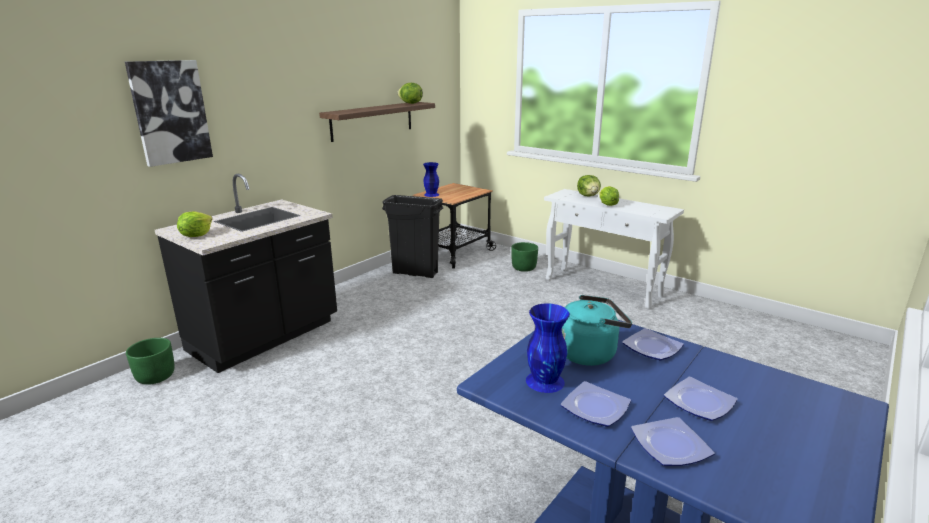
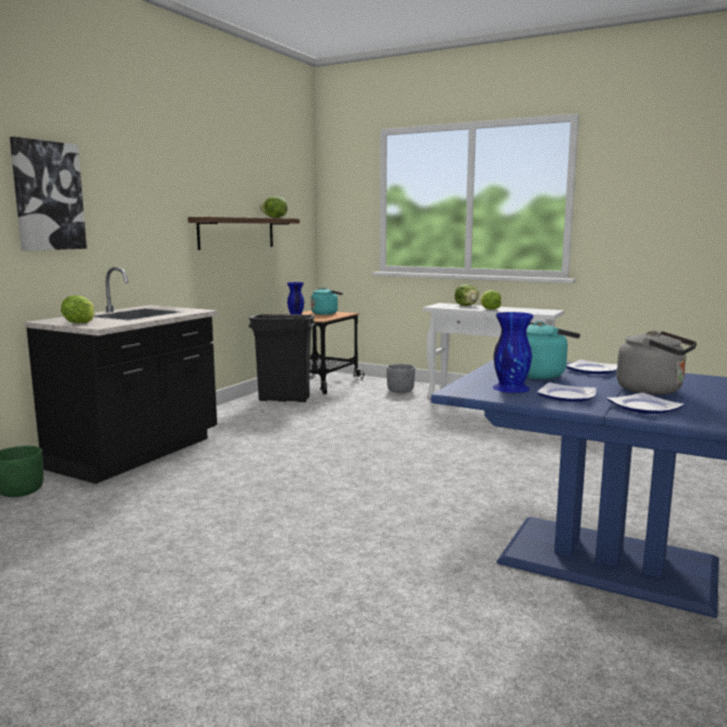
camera: 10 degrees left, 10 degrees down
green planter [512,242,538,272] -> grey planter [387,364,415,393]
plate [664,377,738,421] -> grey kettle [617,330,697,395]
none -> turquoise kettle [311,287,343,315]

